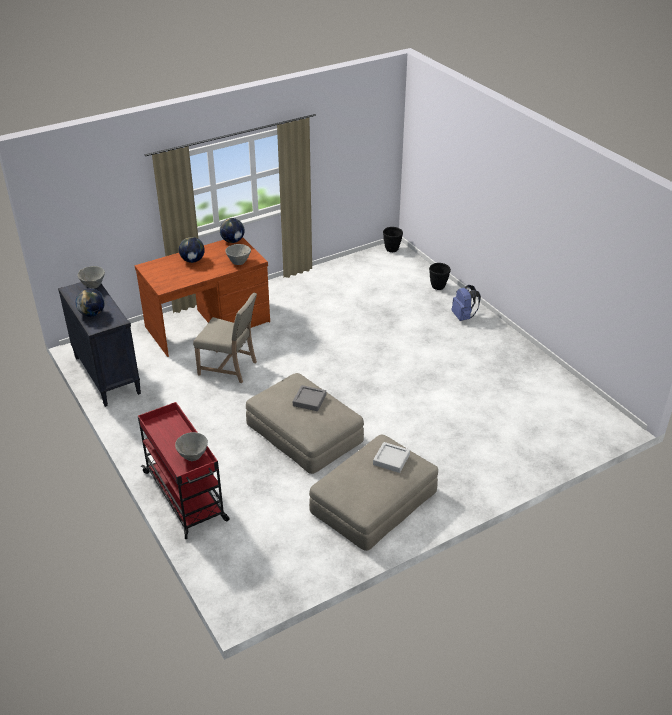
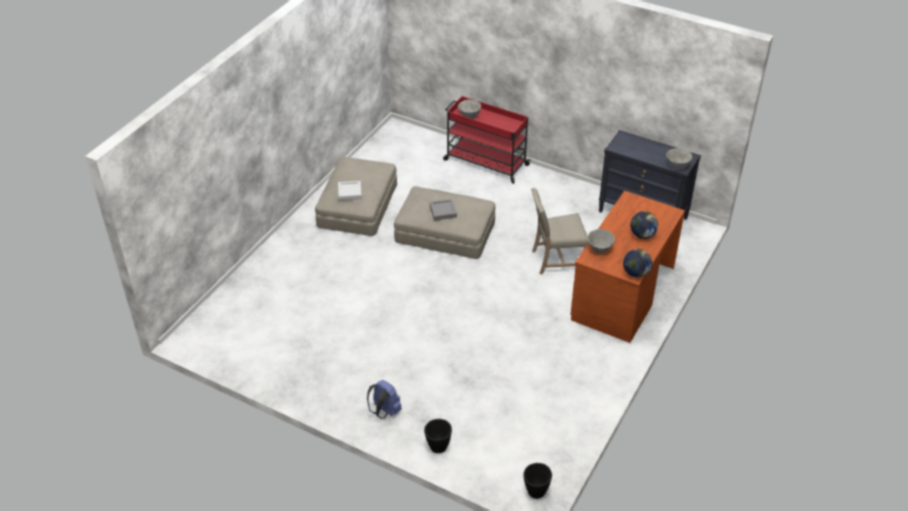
camera: 150 degrees right, 5 degrees up
globe [76,288,105,317] -> none

